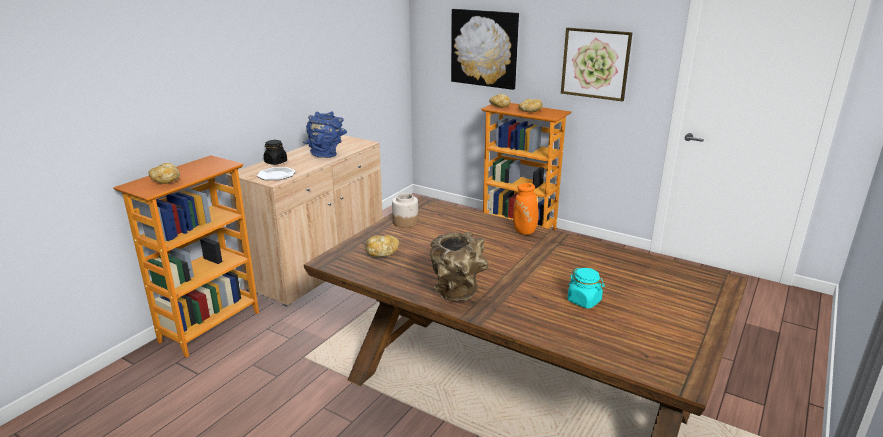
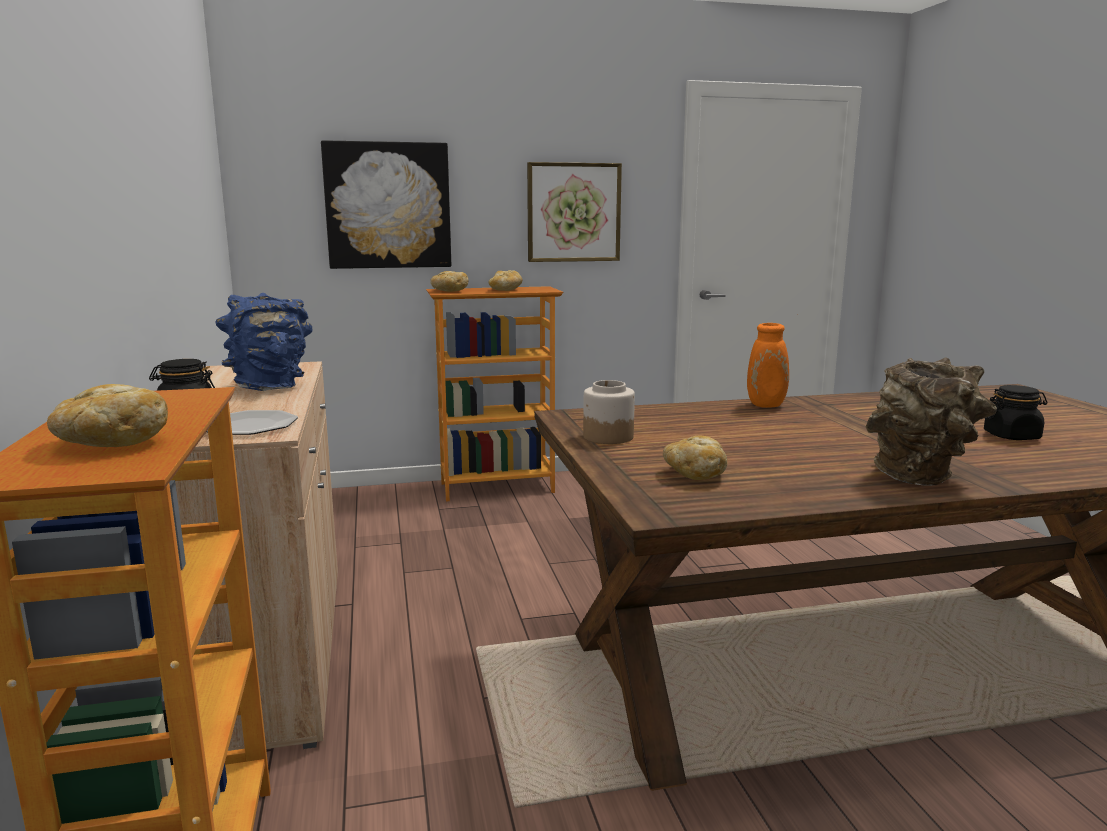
camera: 45 degrees left, 10 degrees down
turquoise jar [568,268,605,308] -> black jar [984,385,1047,440]

